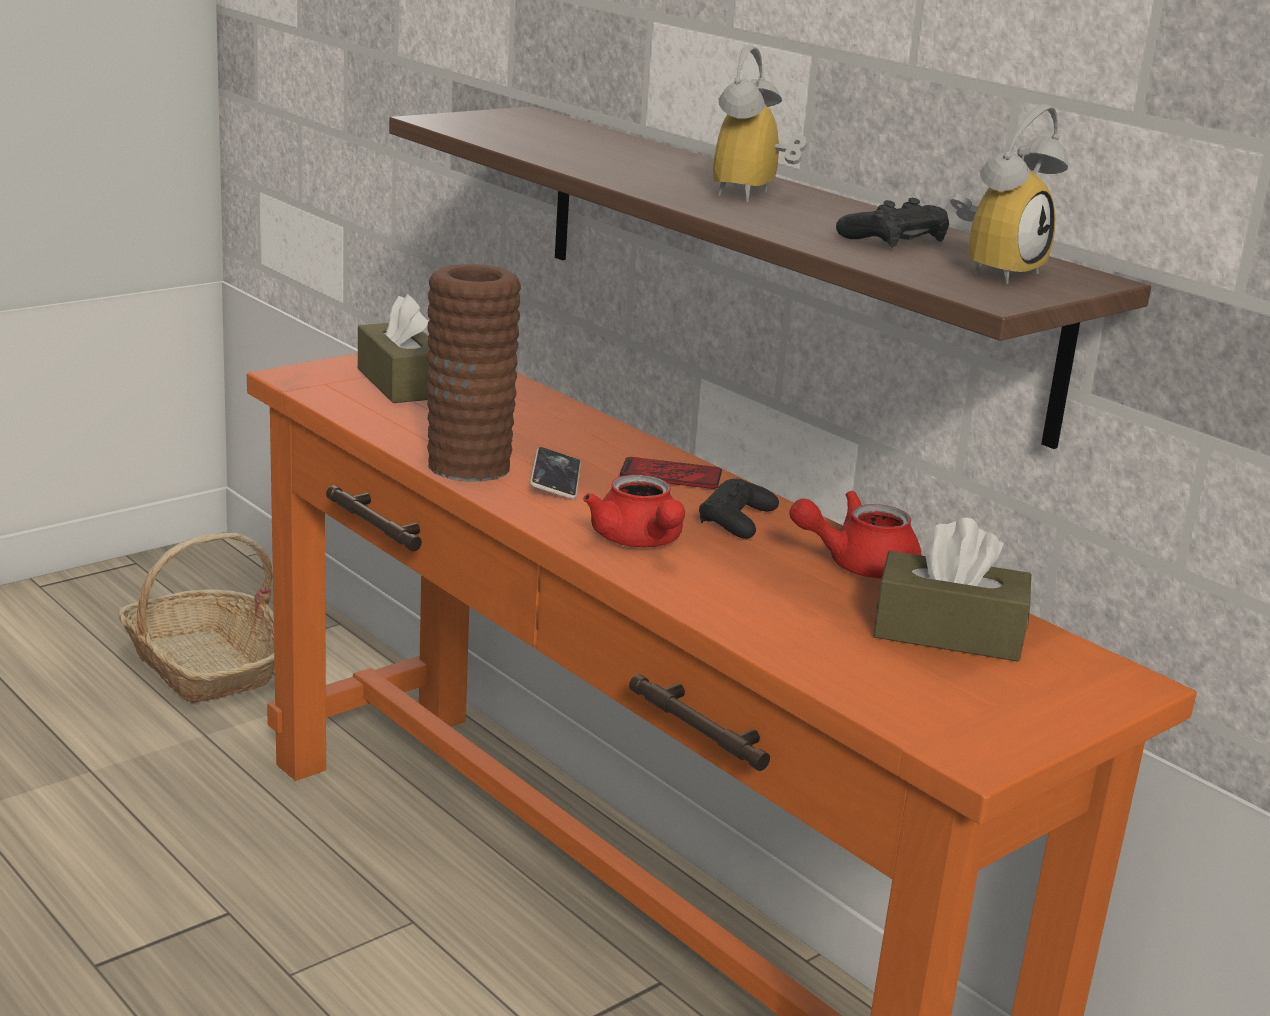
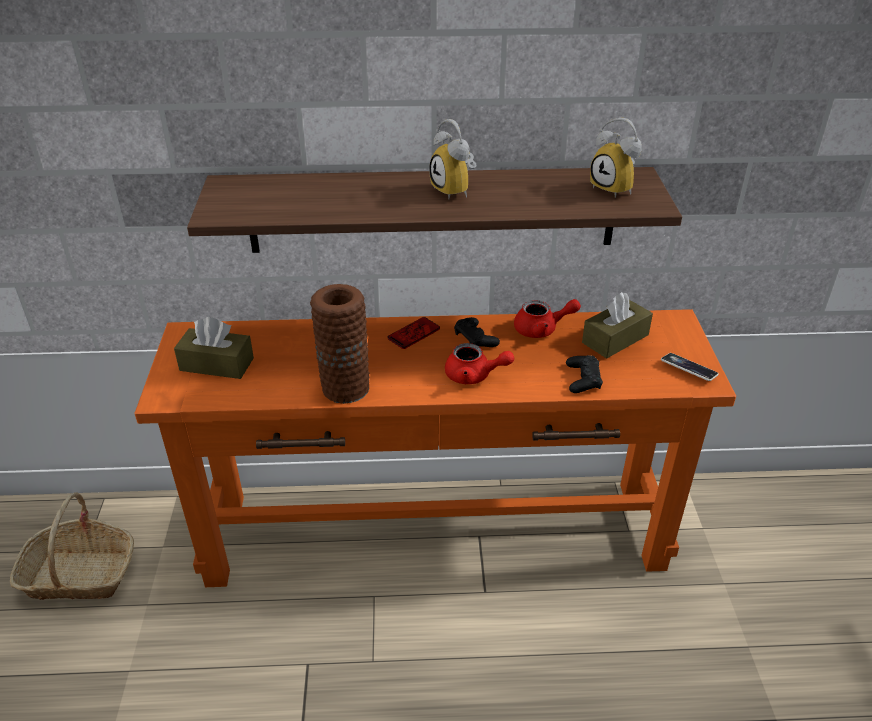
camera: 50 degrees left, 15 degrees up
phone [530,447,581,499] -> phone moved to [661,353,719,381]
red teapot [790,491,922,578] -> red teapot turned 120 degrees counterclockwise [514,299,581,338]
black game controller [836,198,949,248] -> black game controller moved to [566,355,603,393]
alarm clock [950,104,1068,284] -> alarm clock turned 150 degrees clockwise [590,118,642,198]

